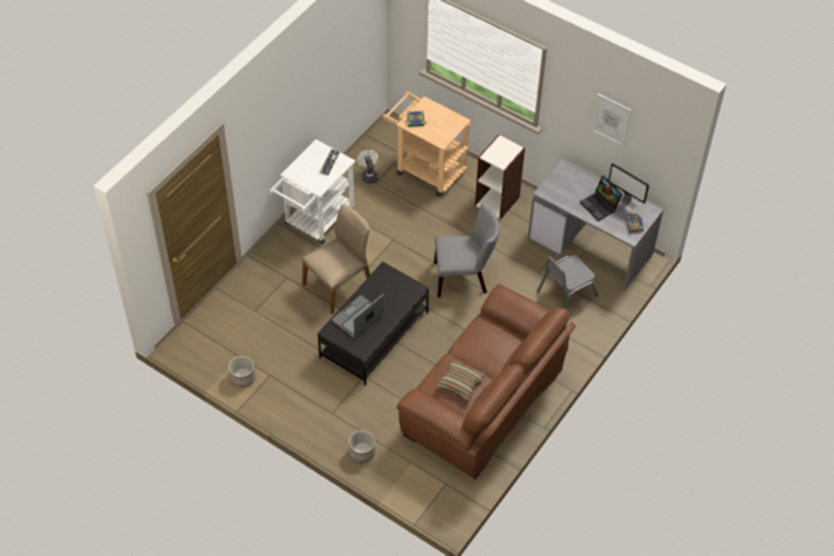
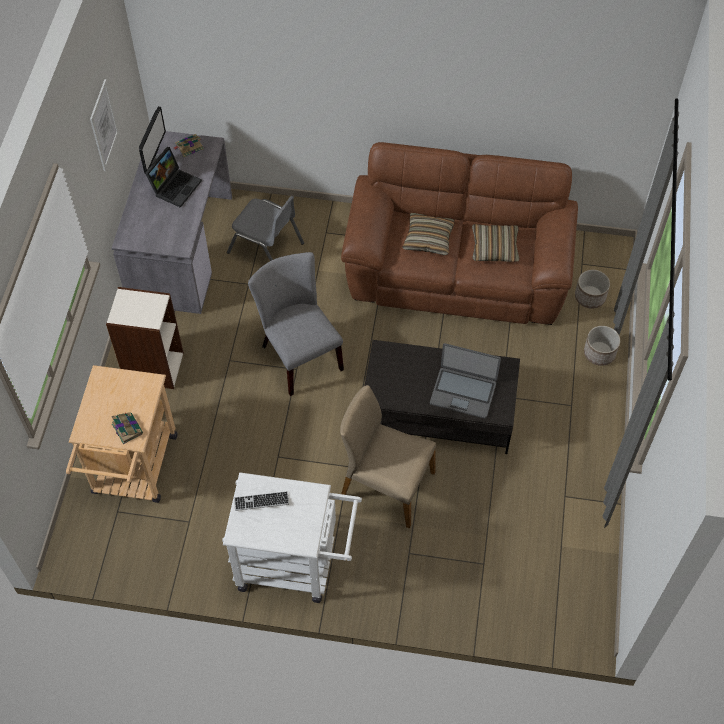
camera: 115 degrees left, 5 degrees up
planter [229,356,255,387] -> planter moved to [575,270,610,309]
white fan [357,150,378,184] -> none
none -> pillow [403,213,454,255]

